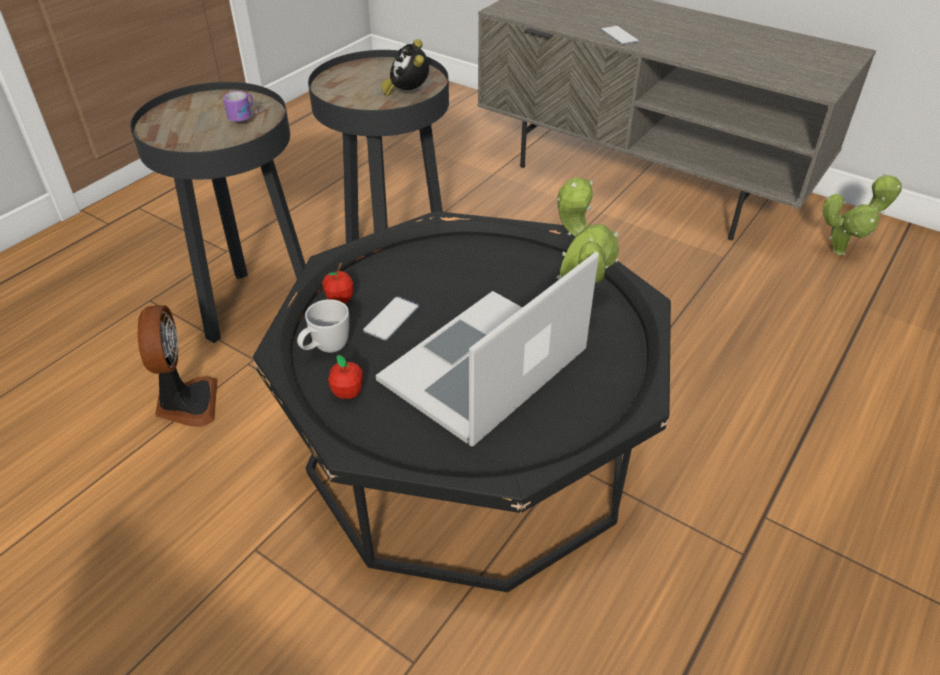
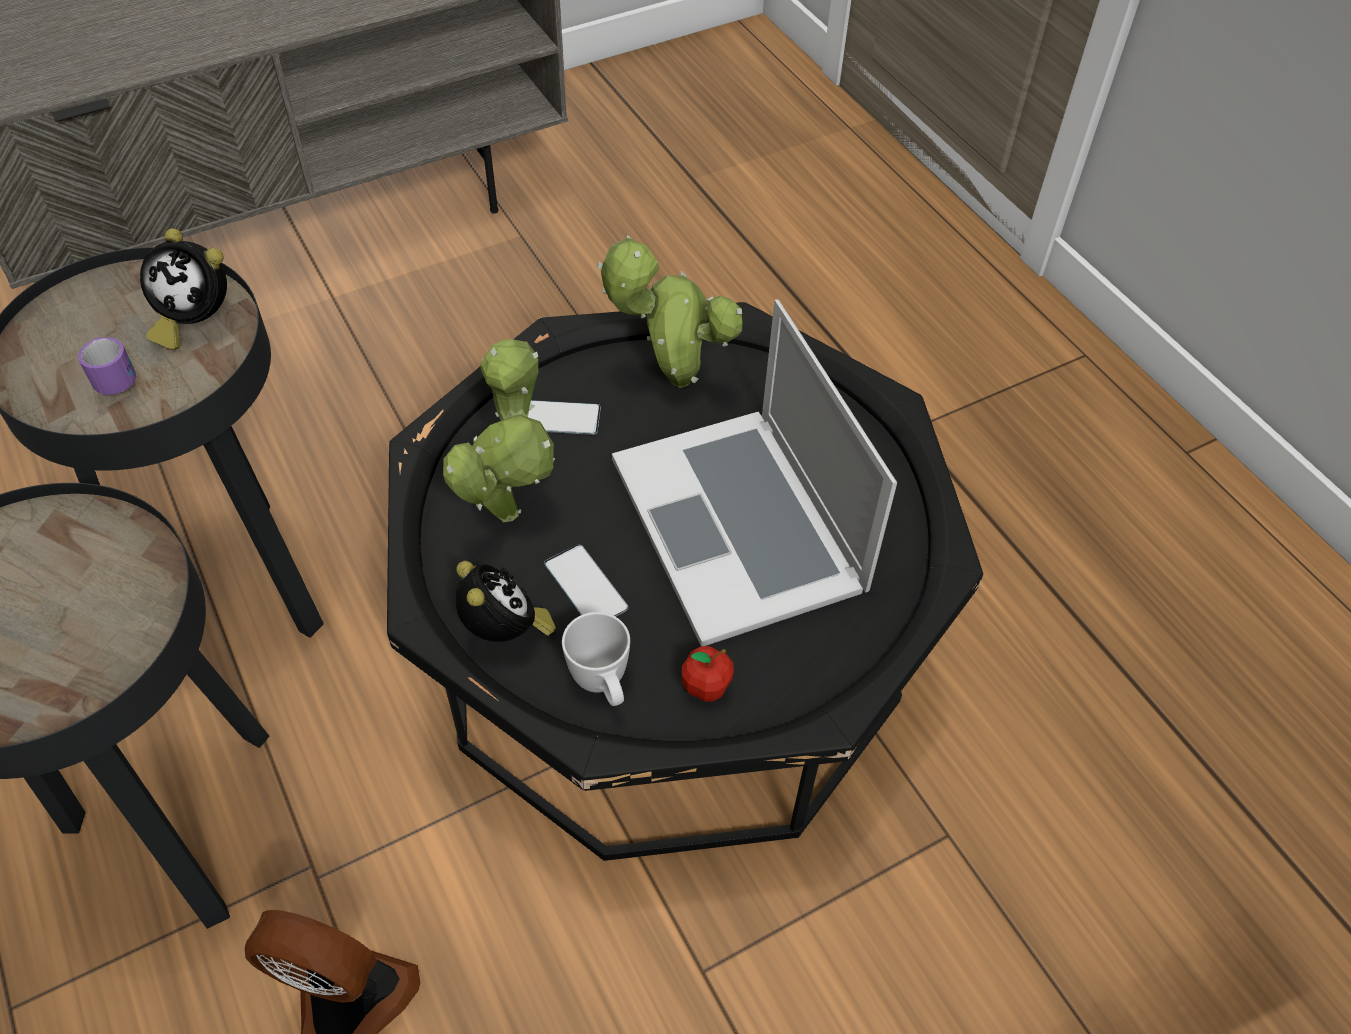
camera: 65 degrees left, 10 degrees up
mug [223,91,269,122] -> mug moved to [78,337,136,395]
apple [322,263,354,303] -> alarm clock [456,561,556,642]
phone [601,26,639,45] -> phone moved to [528,400,601,435]
potted plant [822,173,902,255] -> potted plant moved to [443,339,555,522]

